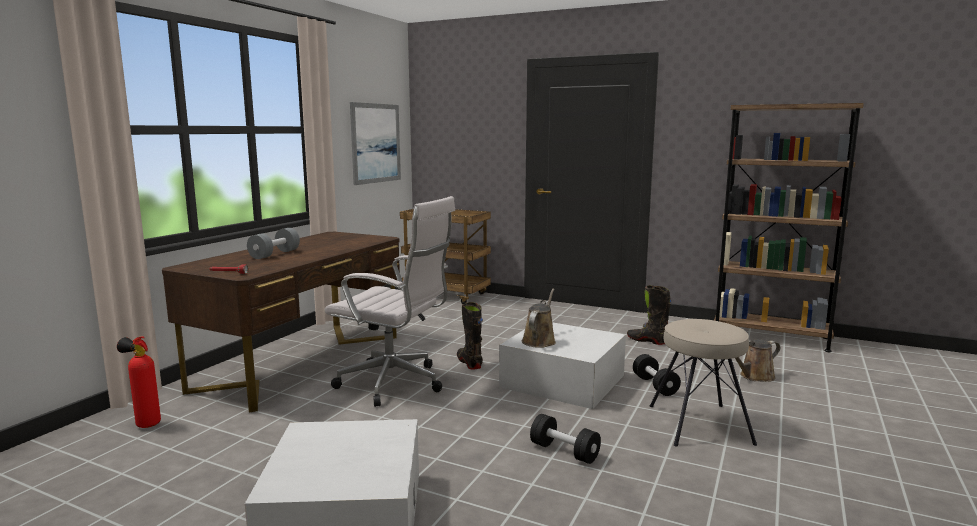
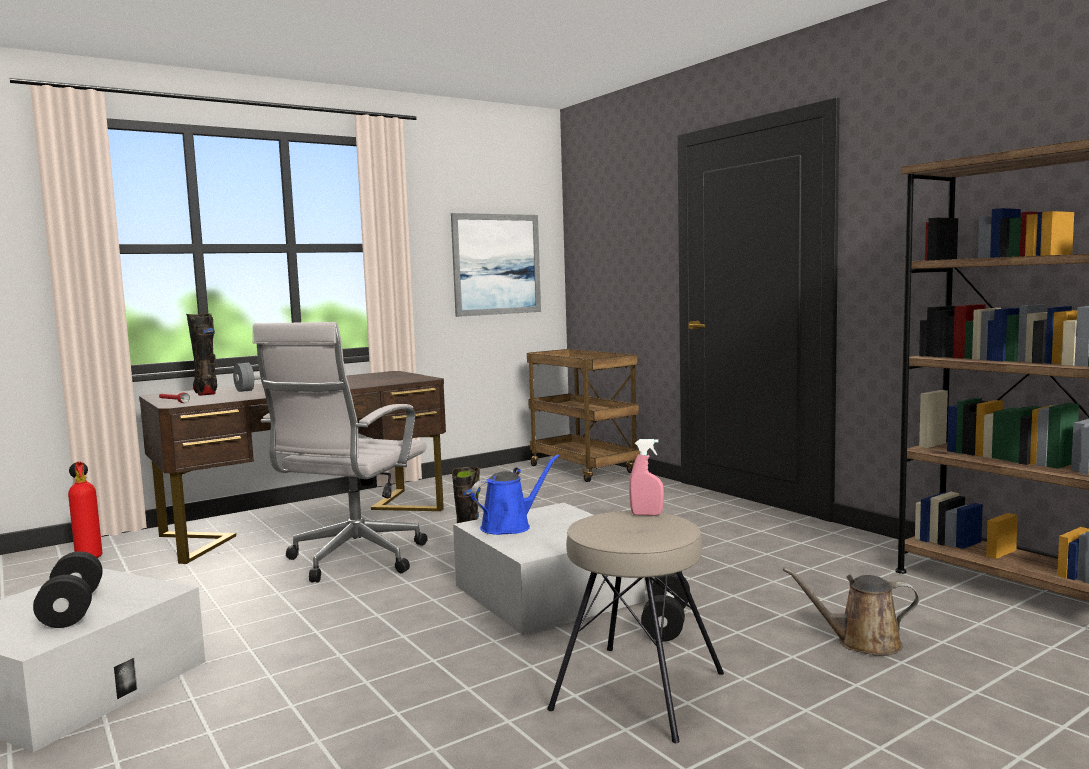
camera: 30 degrees right, 5 degrees down
white office chair [325,196,455,407] -> white office chair turned 60 degrees clockwise [253,322,428,583]
brown watering can [522,288,556,348] -> blue watering can [471,454,559,535]
black dumbbell [530,414,601,464] -> black dumbbell moved to [33,551,103,628]
black boot [627,285,671,345] -> black boot moved to [186,313,217,396]
none -> pink spray bottle [629,439,664,516]

